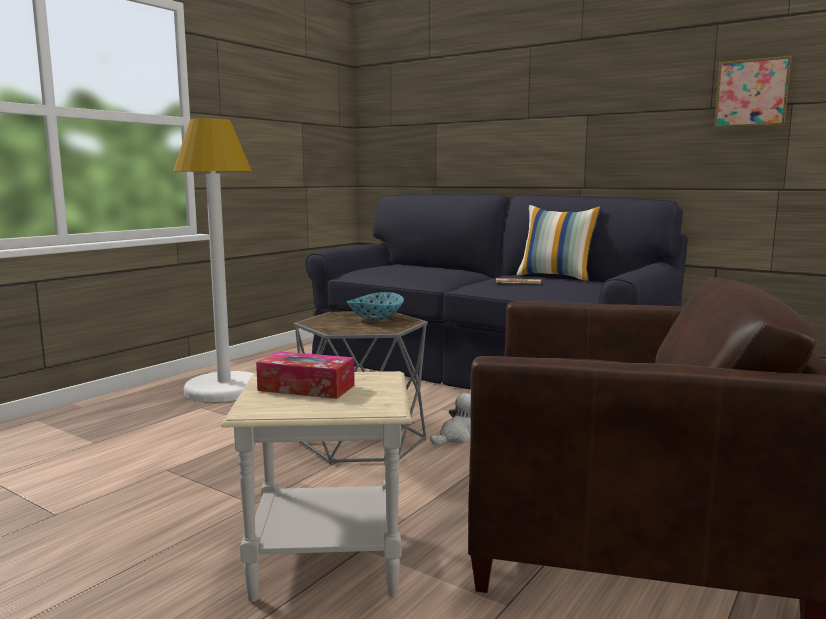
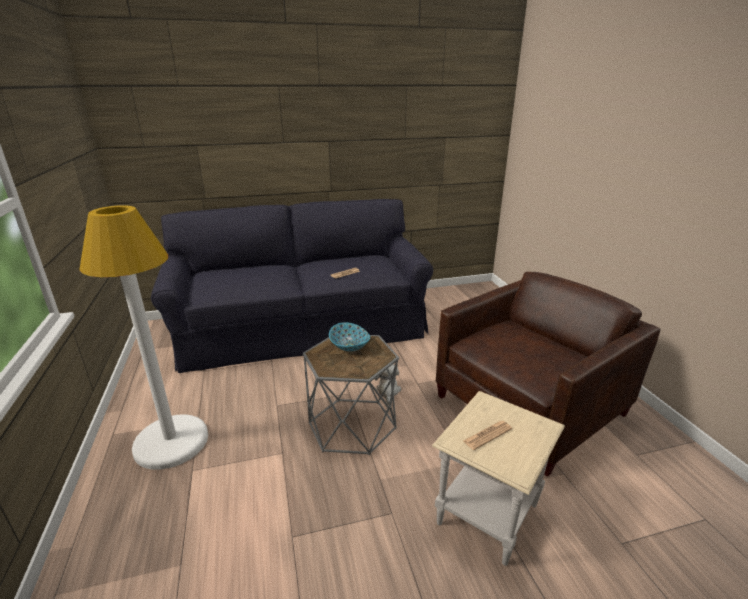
camera: 50 degrees left, 15 degrees up
tissue box [256,351,355,399] -> newspaper [464,421,512,450]
pillow [517,205,602,281] -> none
picture [714,56,792,128] -> none

